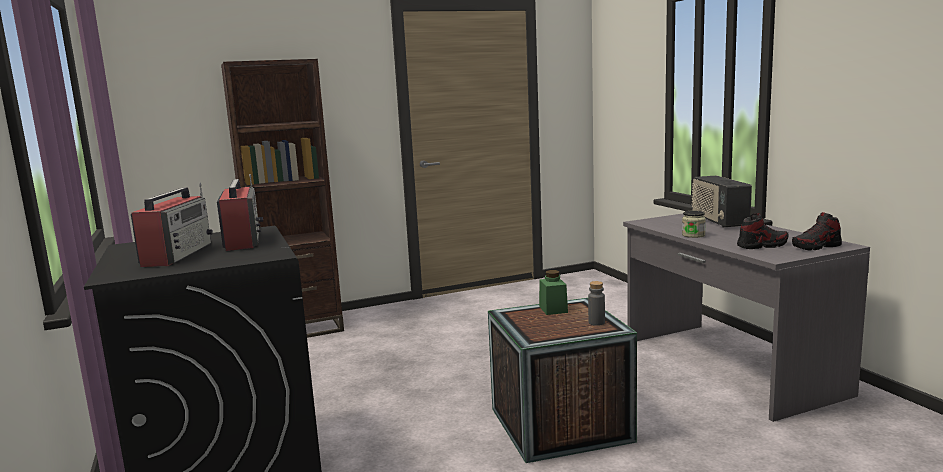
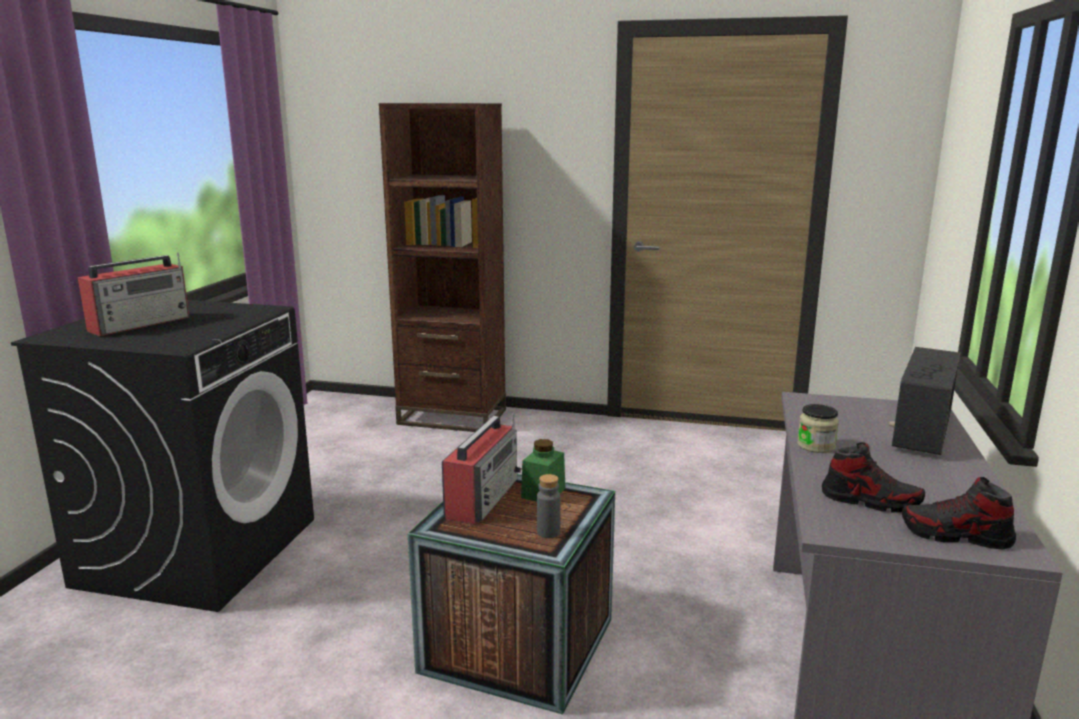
camera: 35 degrees right, 5 degrees up
radio [217,174,263,251] -> radio moved to [442,413,521,524]

